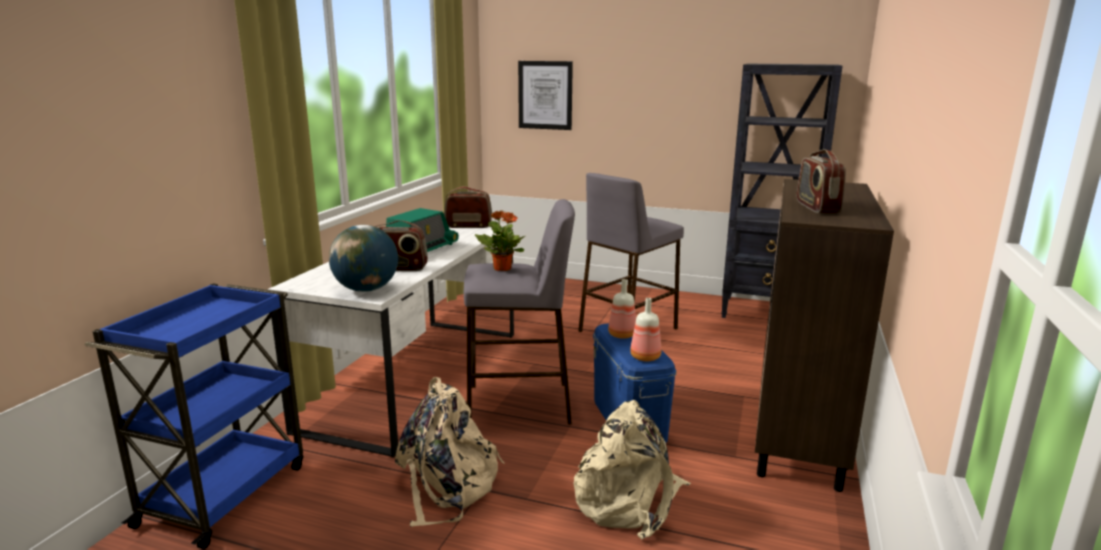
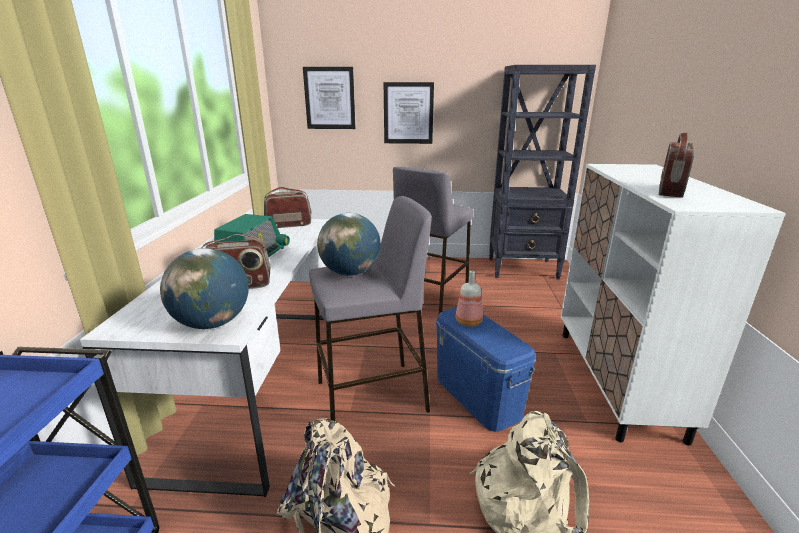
camera: 15 degrees left, 5 degrees up
potted plant [475,211,525,271] -> globe [317,213,381,276]
bottle [630,298,661,361] -> none
brown cabinet [755,179,894,492] -> white cabinet [561,164,786,446]
radio [797,149,846,213] -> radio turned 135 degrees counterclockwise [659,132,695,198]
none -> picture [384,82,434,144]

